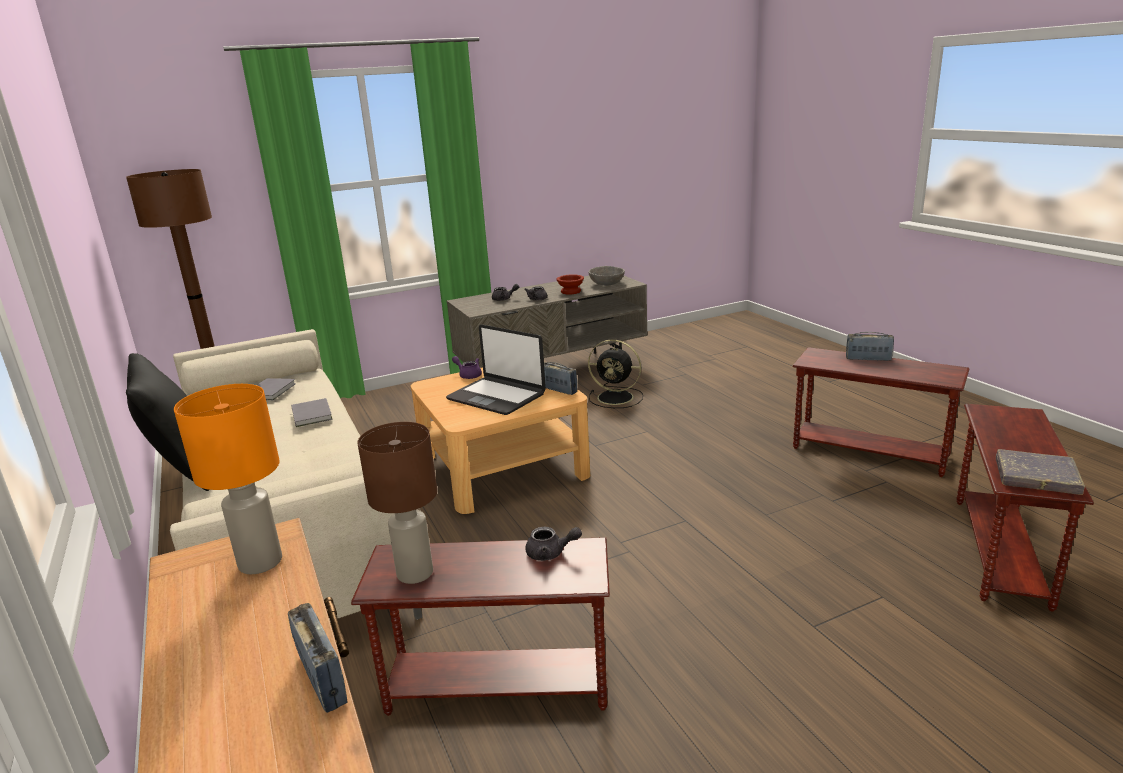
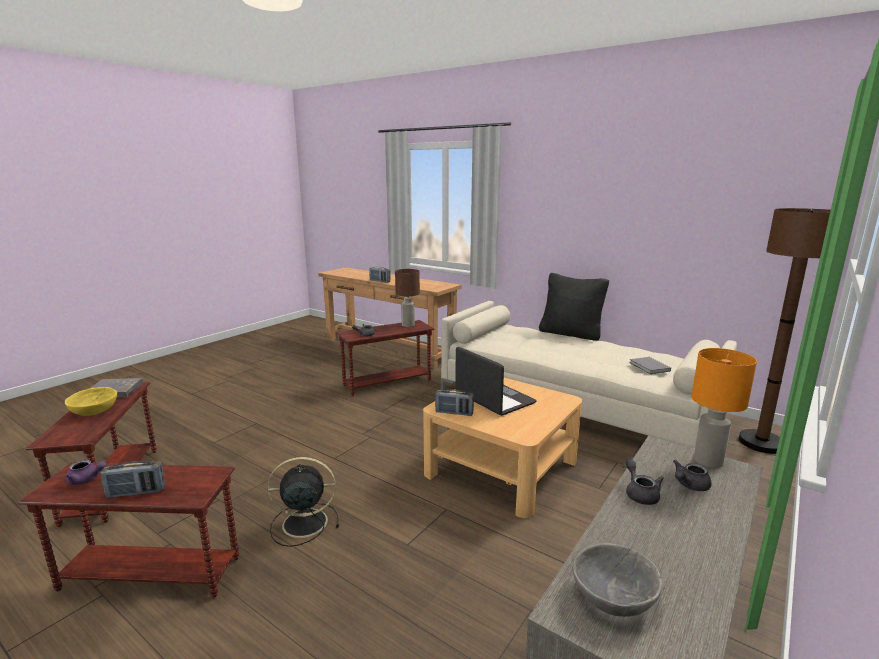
camera: 150 degrees right, 5 degrees down
orange table lamp [174,384,282,574] -> orange table lamp moved to [691,348,757,468]
grey book [291,398,333,427] -> none
laptop [446,324,546,415] -> laptop turned 45 degrees clockwise [455,347,537,416]
purple teapot [452,356,482,379] -> purple teapot moved to [66,460,107,485]
brown bowl [556,274,584,295] -> none
black fan [588,339,643,408] -> black fan moved to [267,457,339,547]
none -> yellow bowl [65,387,117,416]

